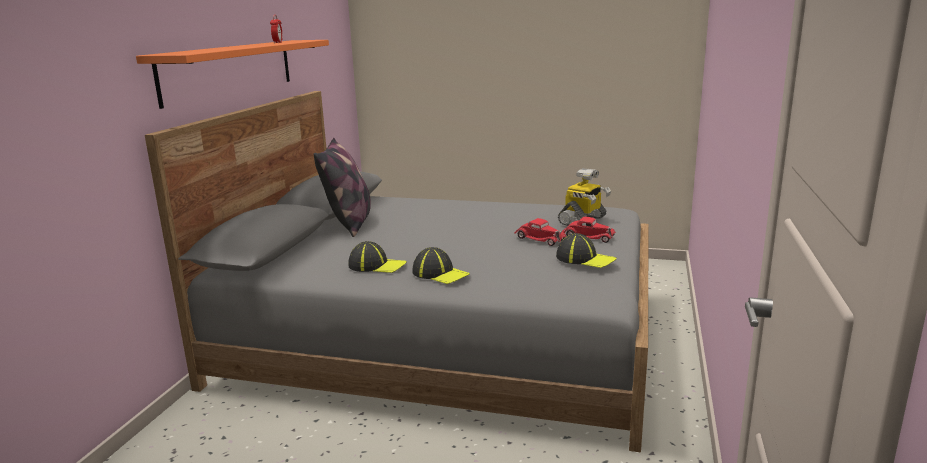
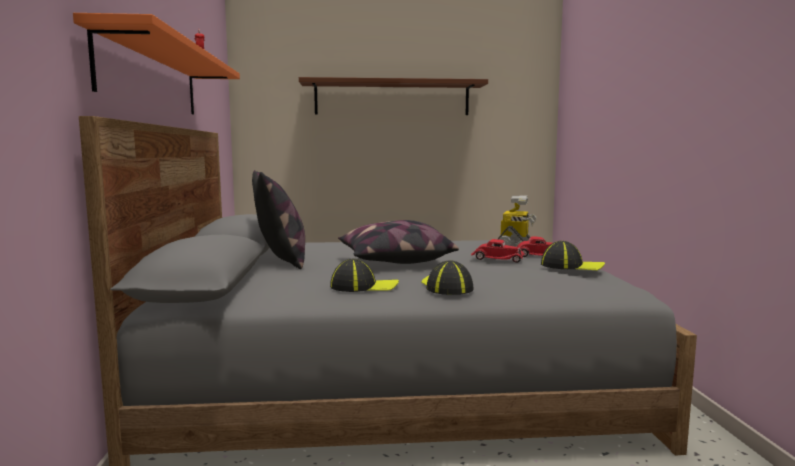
camera: 20 degrees left, 10 degrees down
cap [412,247,470,284] -> cap turned 120 degrees counterclockwise [421,260,474,295]
none -> brown shelf [299,77,488,115]
none -> pillow [338,220,459,264]

